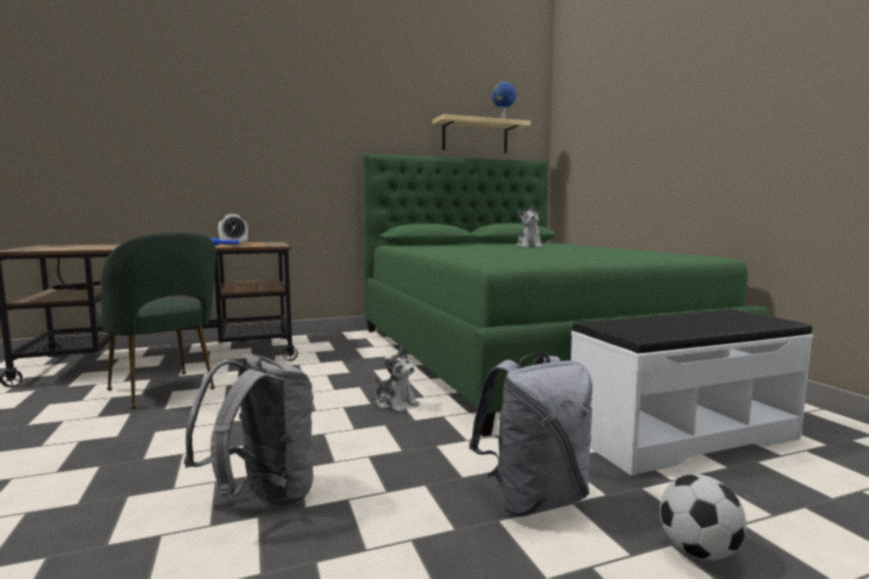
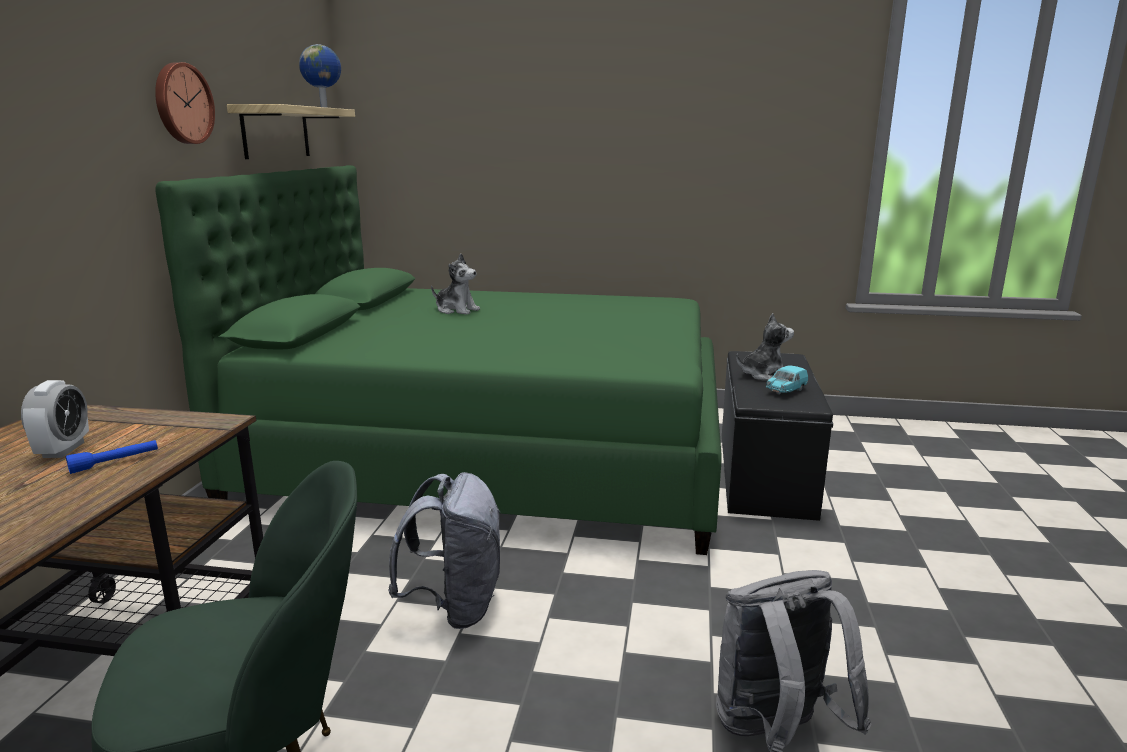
camera: 60 degrees left, 10 degrees up
plush toy [375,347,420,412] -> plush toy moved to [736,313,794,380]
grey backpack [469,353,592,517] -> grey backpack moved to [388,472,500,629]
white bench [571,309,813,476] -> black bench [722,351,833,521]
football [660,474,747,560] -> none
none -> wall clock [155,62,215,144]
none -> turquoise toy car [766,365,808,395]

